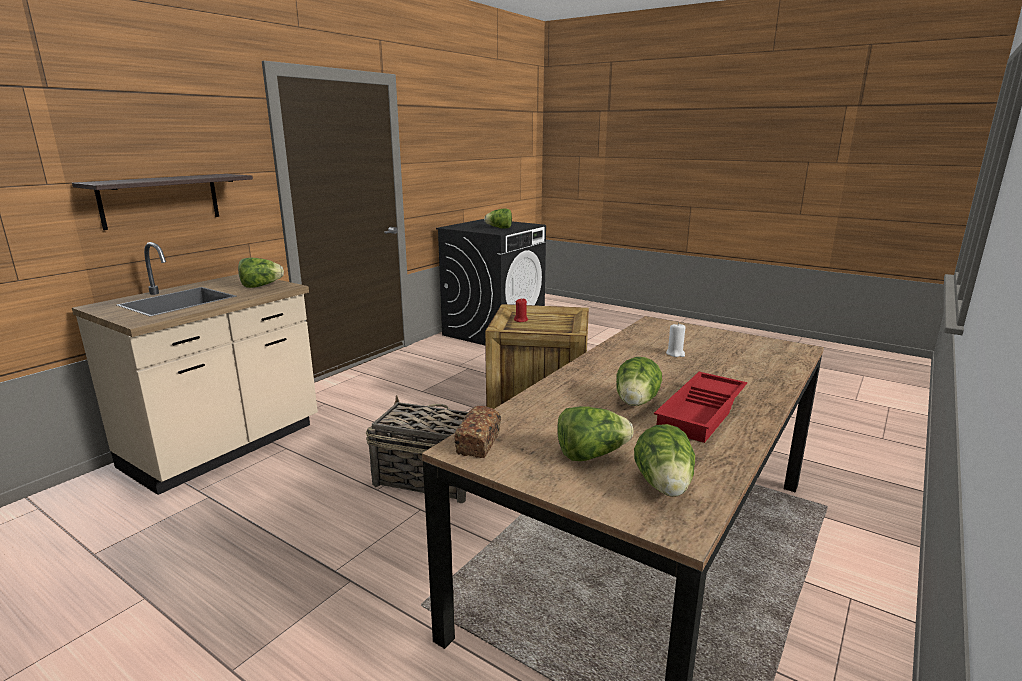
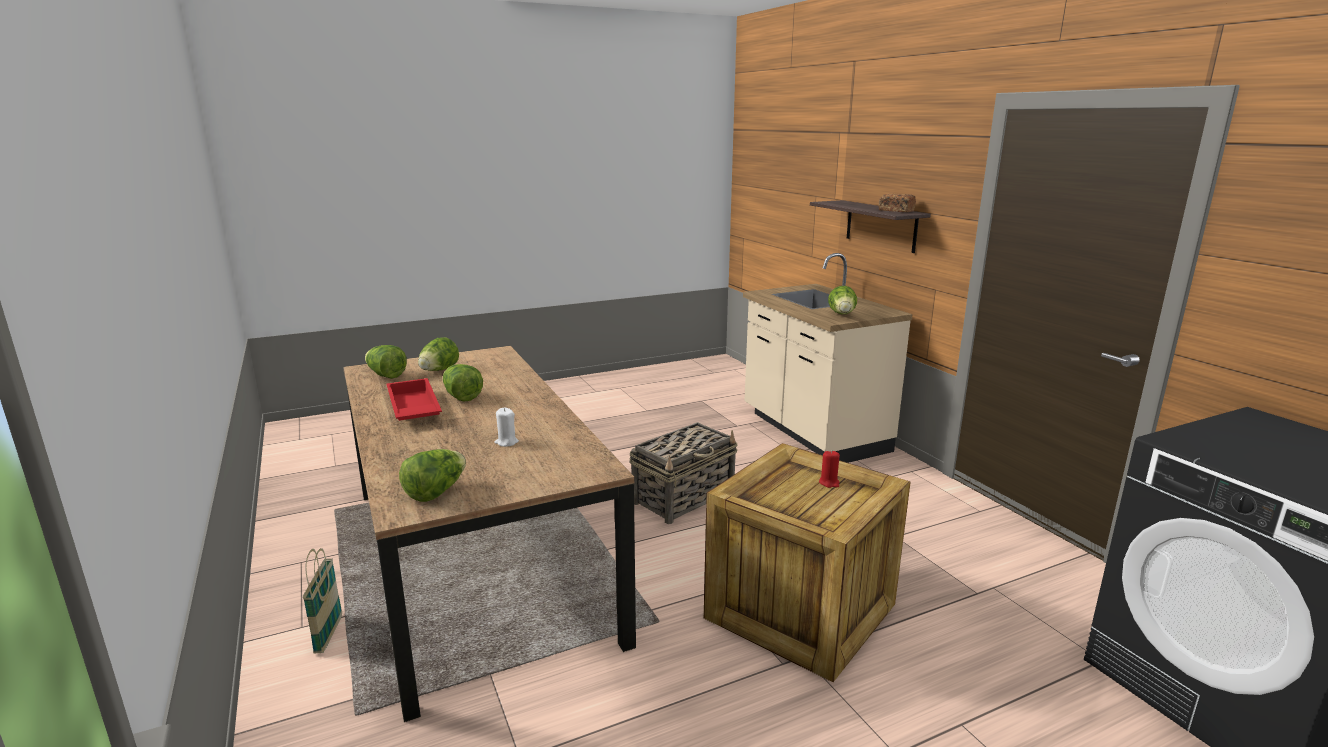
camera: 120 degrees right, 0 degrees up
bread [454,406,501,458] -> bread moved to [879,194,916,212]
lettuce [484,209,512,229] -> lettuce moved to [399,449,466,502]
none -> basket [303,548,342,654]

